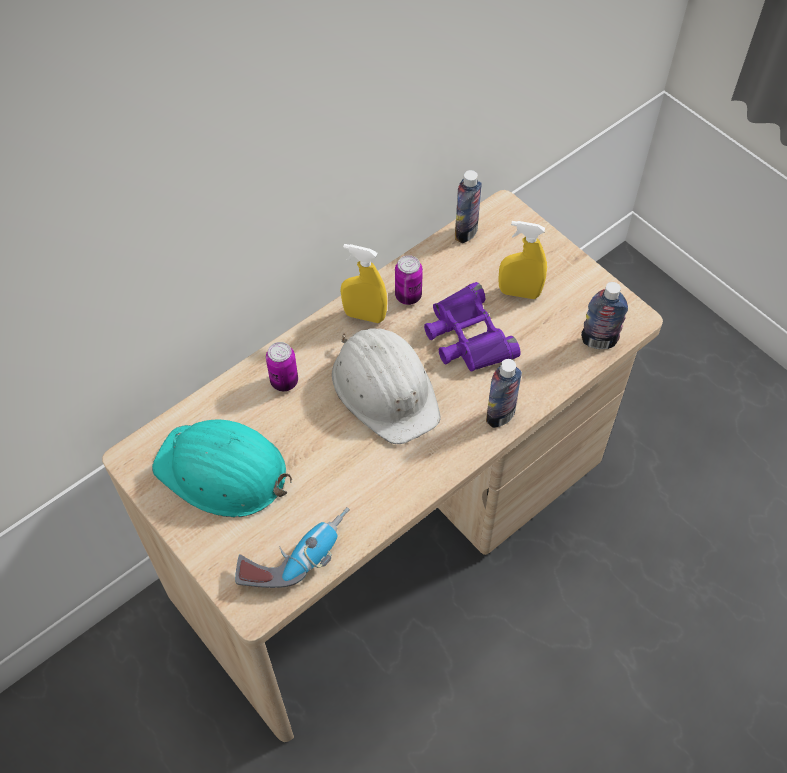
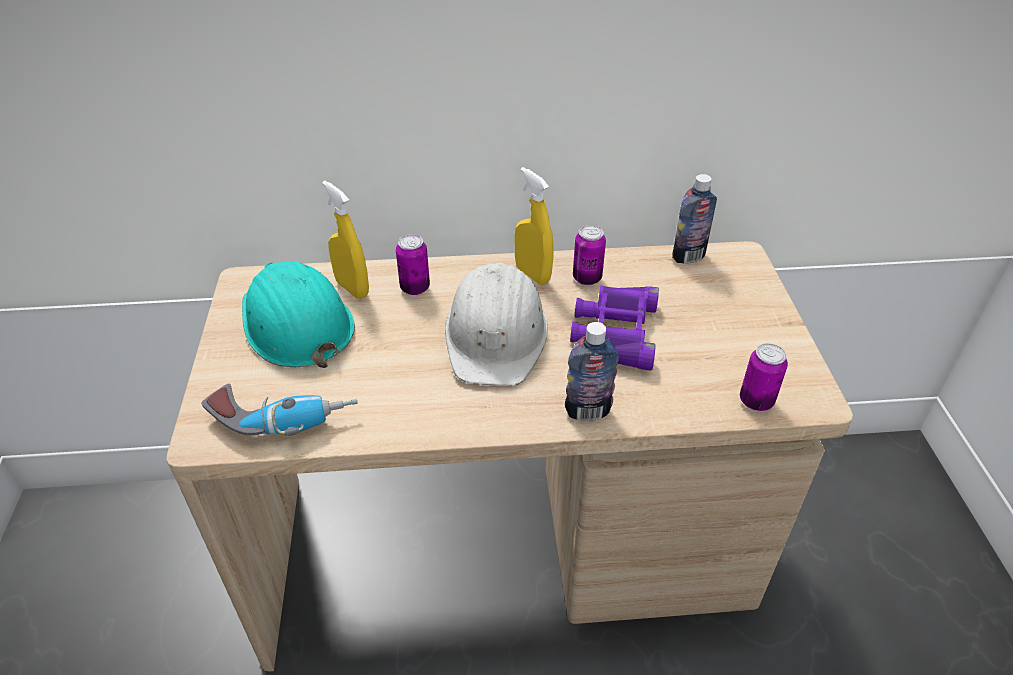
camera: 35 degrees right, 15 degrees down
yellow spray bottle [498,221,547,299] -> yellow spray bottle moved to [322,181,369,299]
bottle [581,282,628,349] -> can [740,343,788,411]

